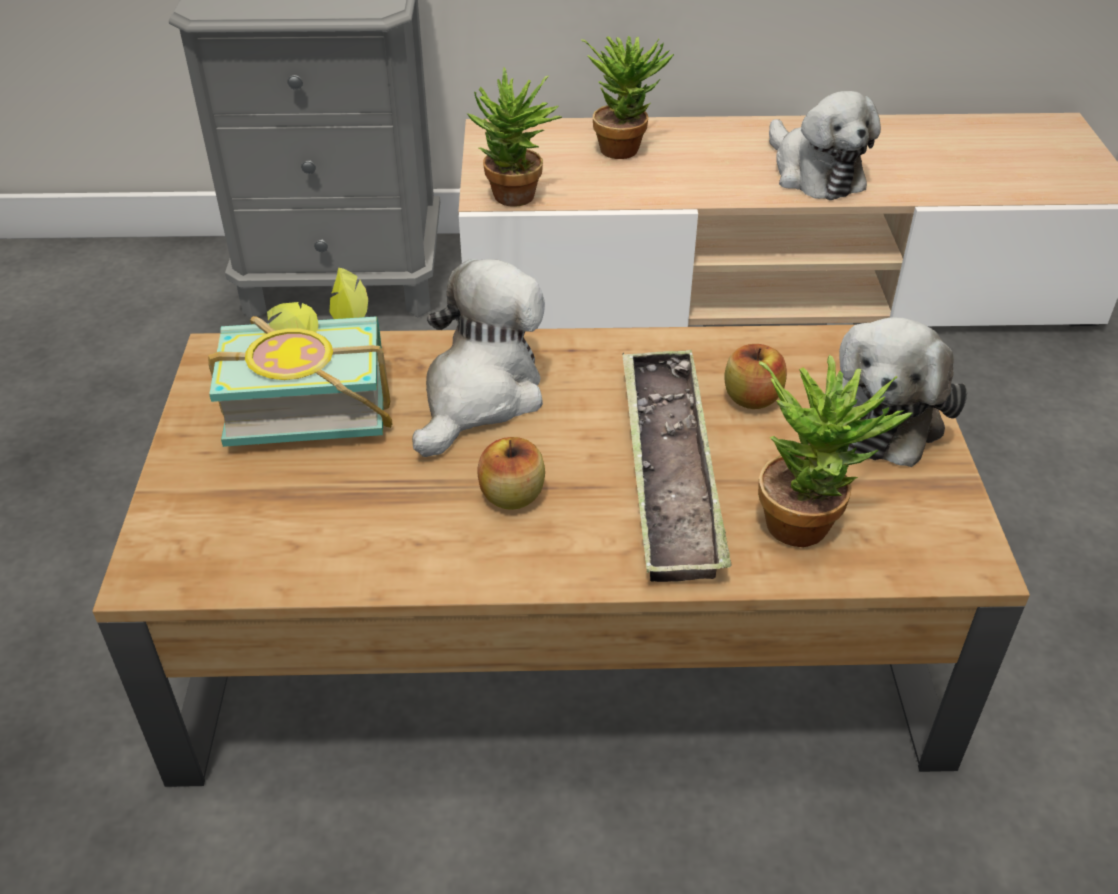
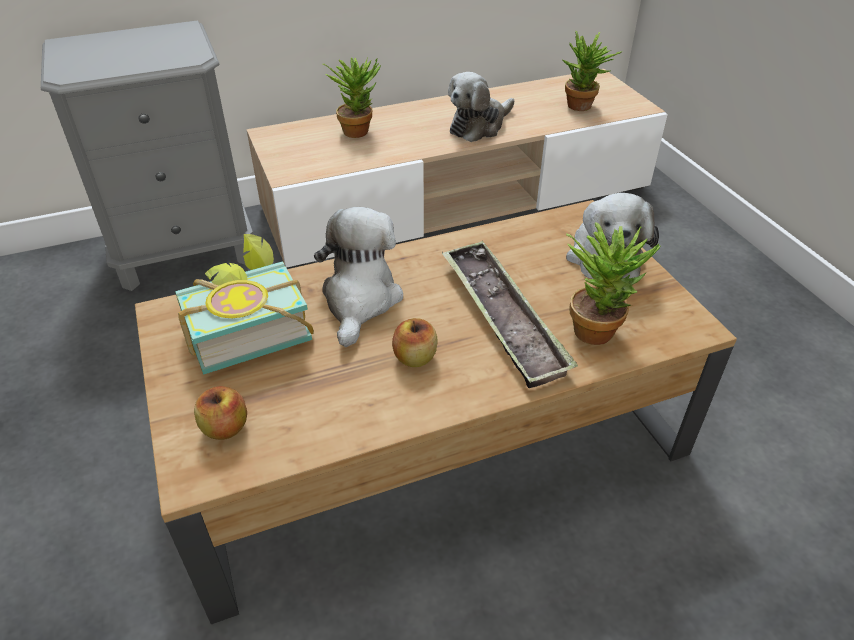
camera: 20 degrees left, 0 degrees up
potted plant [467,68,562,206] -> potted plant moved to [563,31,622,111]
apple [724,344,787,409] -> apple moved to [194,386,247,440]
plush toy [769,91,881,200] -> plush toy turned 90 degrees clockwise [448,72,514,142]

